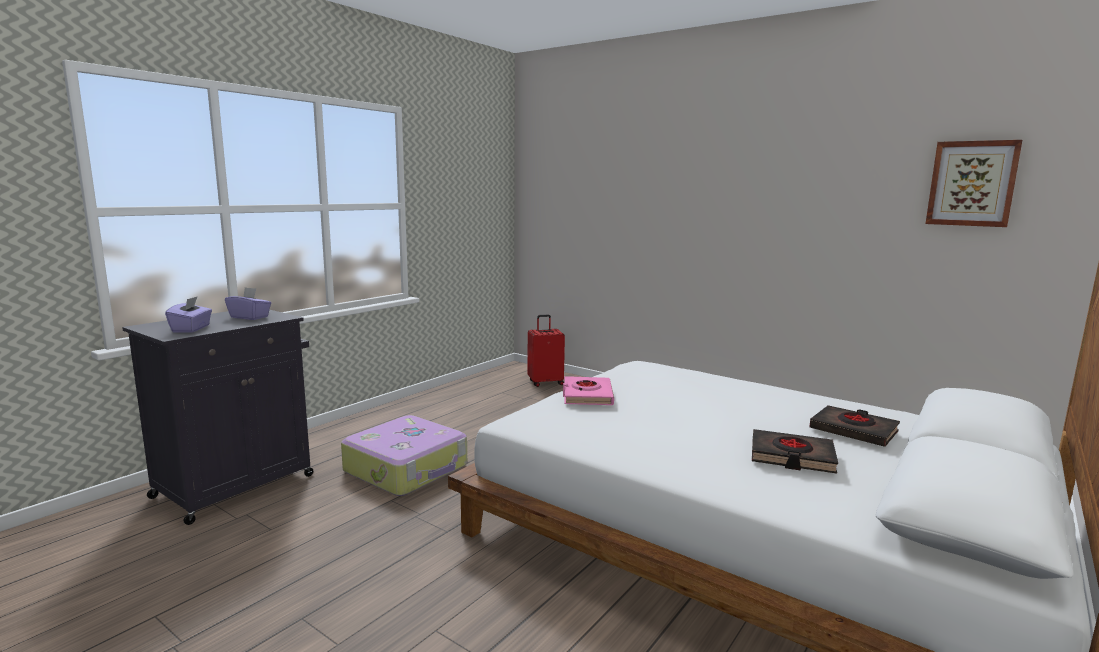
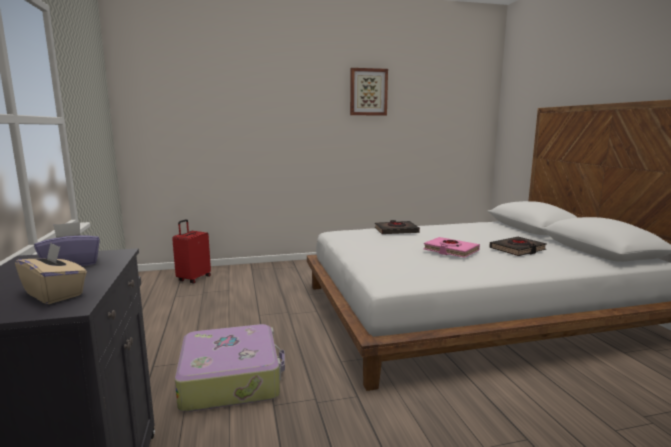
camera: 50 degrees left, 0 degrees up
purple tissue box [165,296,212,332] -> beige tissue box [15,243,87,304]
pink book [563,376,614,405] -> pink book moved to [423,237,480,258]
black book [810,405,900,447] -> black book moved to [375,220,420,234]
picture [926,140,1022,227] -> picture moved to [350,68,388,116]

